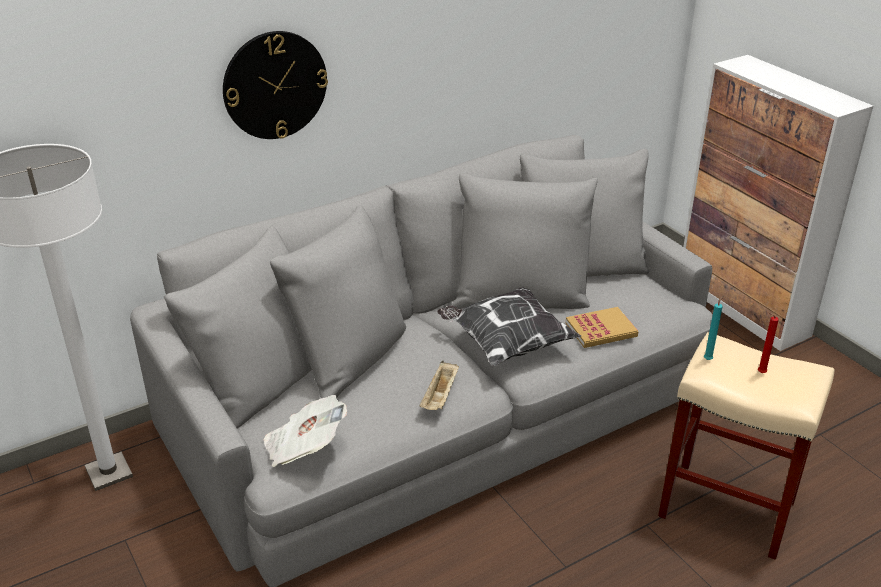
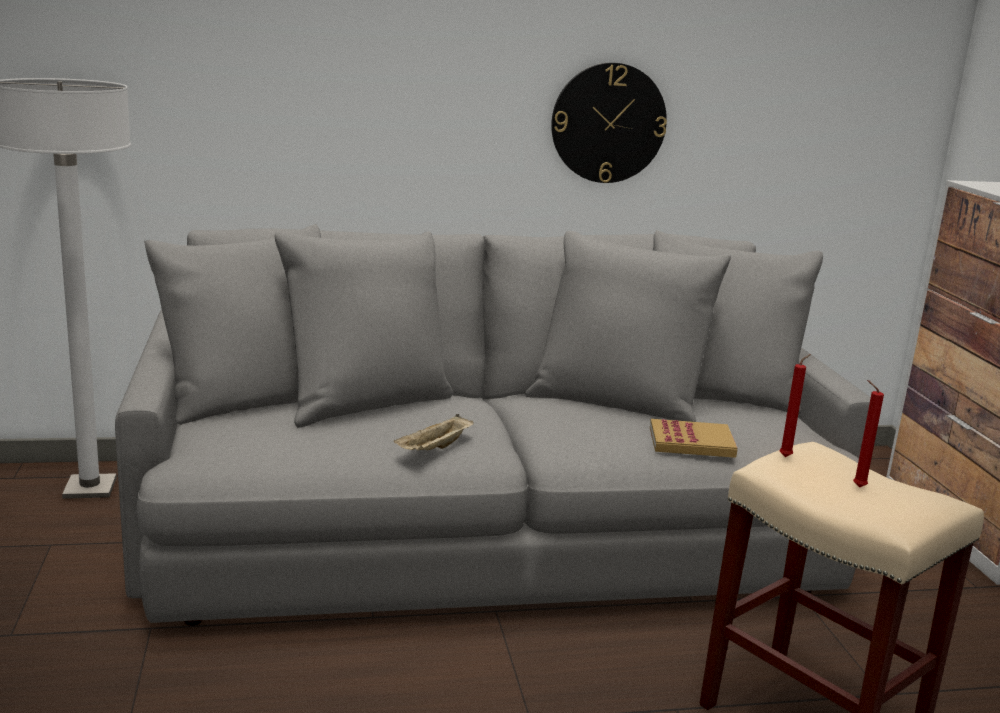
camera: 20 degrees right, 15 degrees down
wall clock [223,31,328,139] -> wall clock moved to [551,63,667,183]
newspaper [264,395,347,467] -> none
pillow [437,287,581,366] -> none
turquoise candle [704,296,723,360] -> red candle [780,354,811,457]

